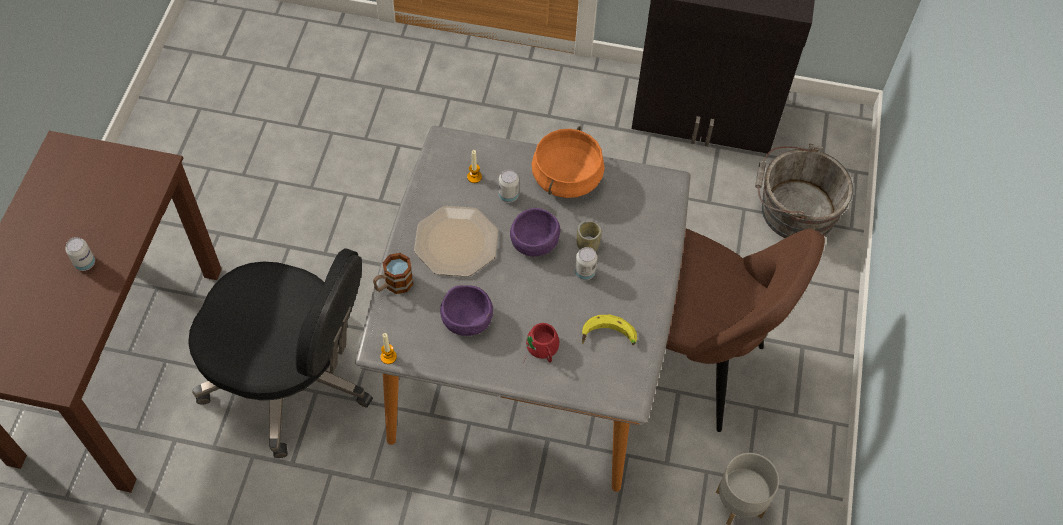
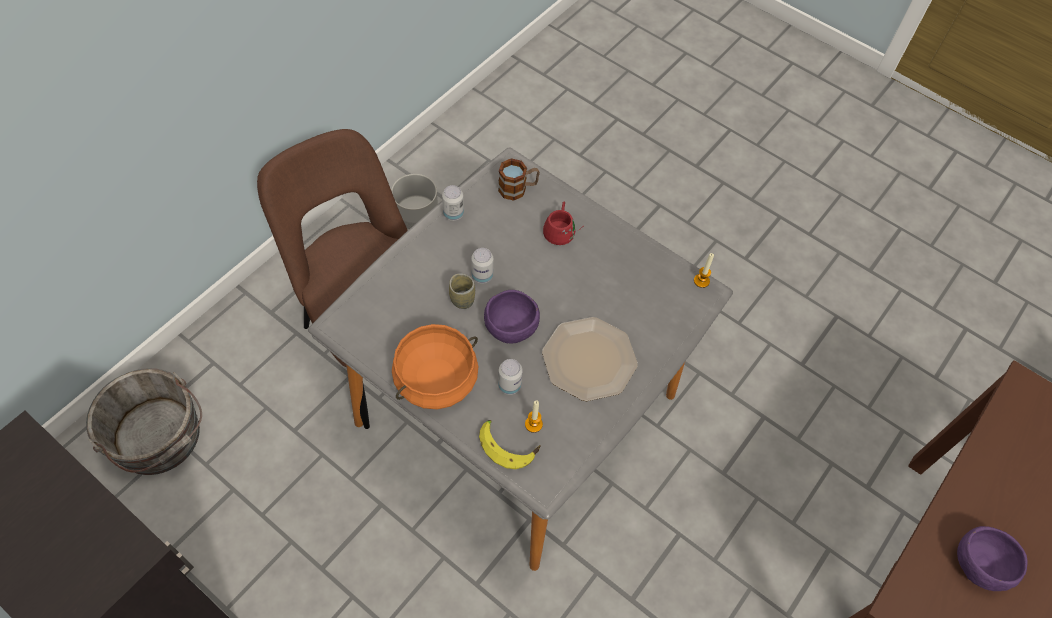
camera: 155 degrees left, 0 degrees up
can [65,237,95,271] -> can moved to [442,185,464,221]
black office chair [188,248,373,458] -> none
mug [373,253,413,294] -> mug moved to [498,158,540,201]
purple bowl [440,285,493,336] -> purple bowl moved to [957,526,1028,591]
banana [582,315,637,345] -> banana moved to [479,420,541,469]

